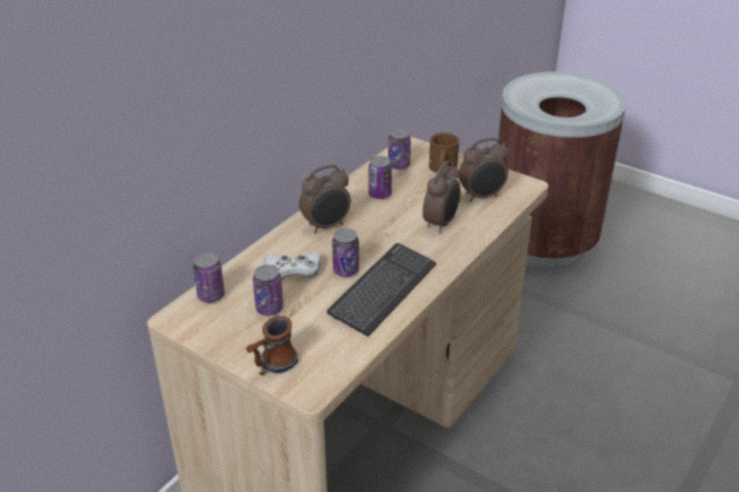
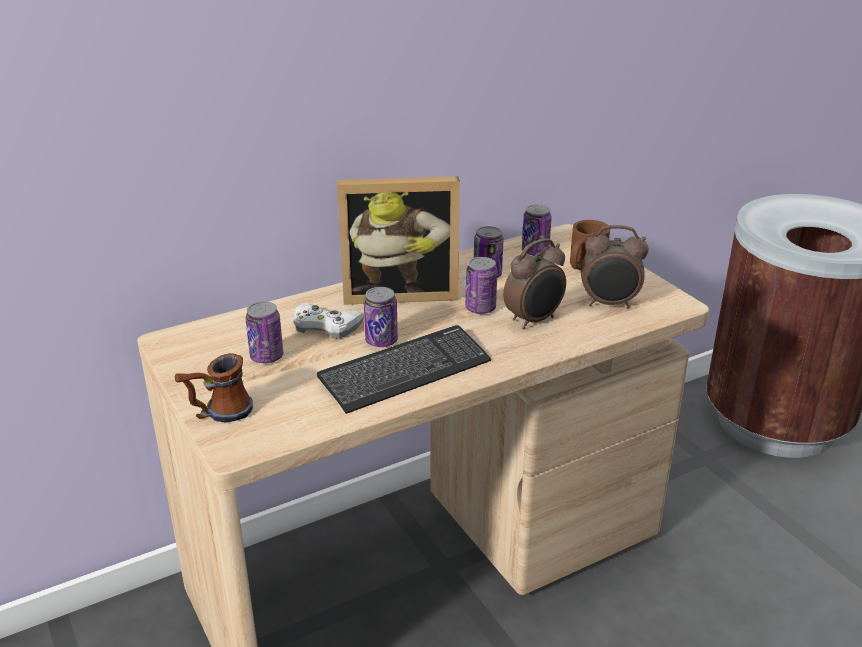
camera: 25 degrees right, 5 degrees down
can [193,252,225,303] -> can moved to [465,257,497,314]
alarm clock [299,165,351,233] -> picture frame [337,176,460,305]

